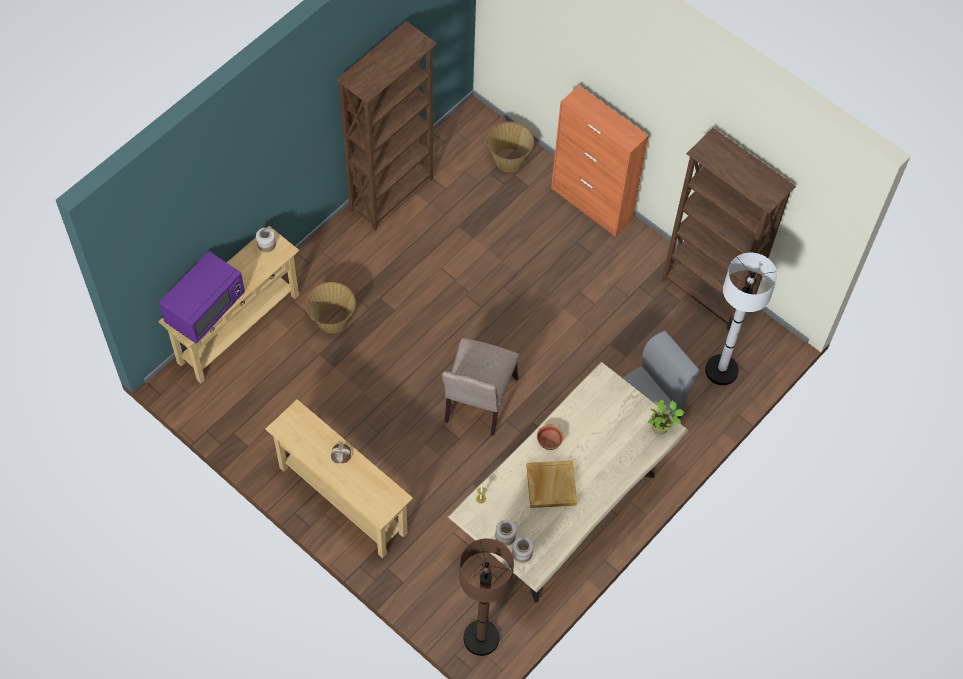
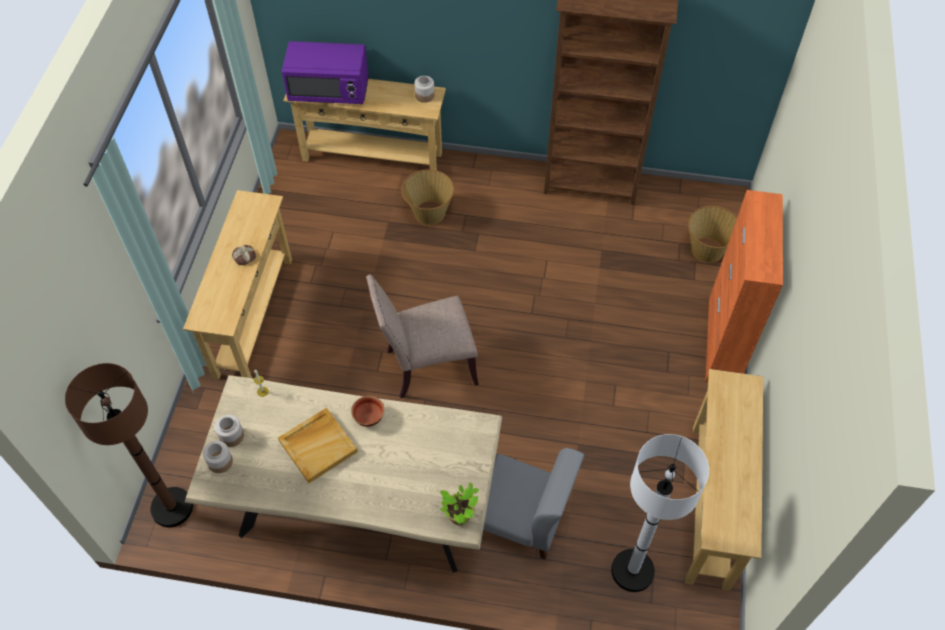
camera: 60 degrees right, 5 degrees down
brown bookcase [662,128,796,331] -> beige console table [685,369,763,591]

